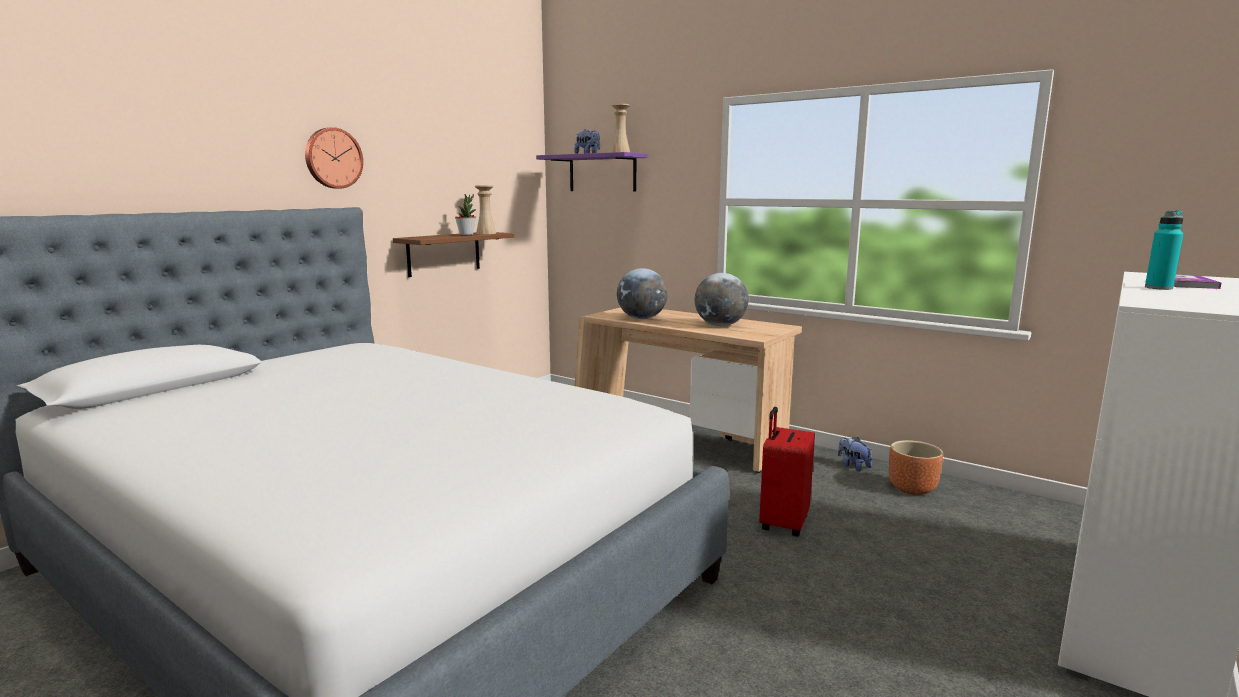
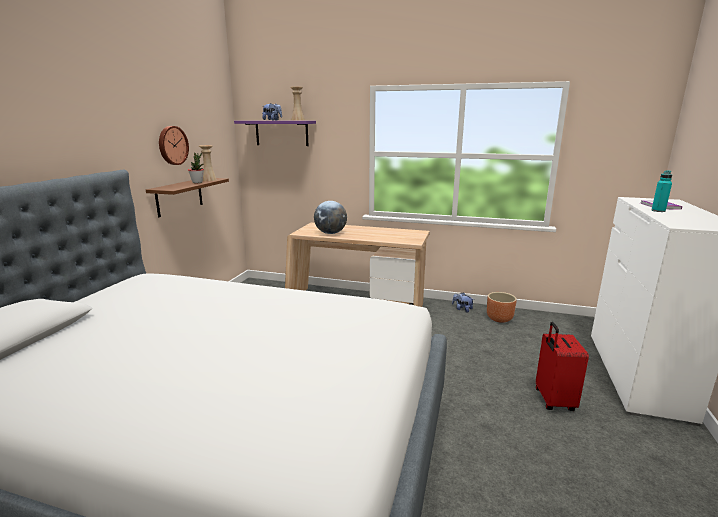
camera: 20 degrees left, 5 degrees up
wall clock [305,127,363,189] -> wall clock moved to [159,126,189,165]
globe [695,273,749,326] -> none
red suitcase [759,407,815,537] -> red suitcase moved to [536,322,589,411]

